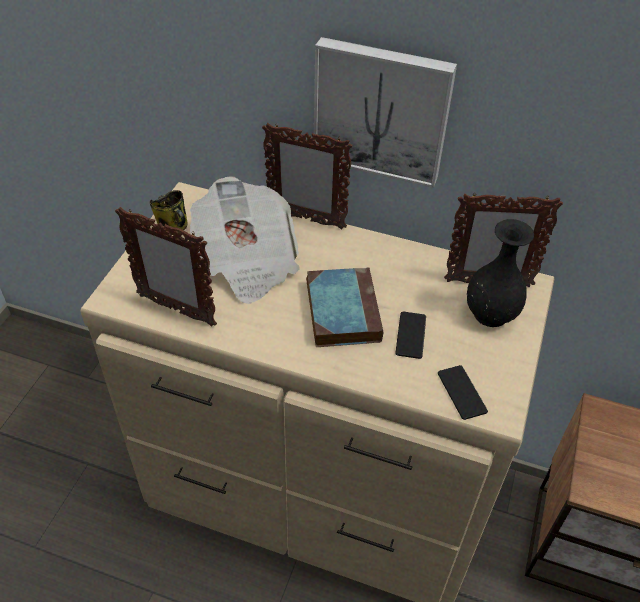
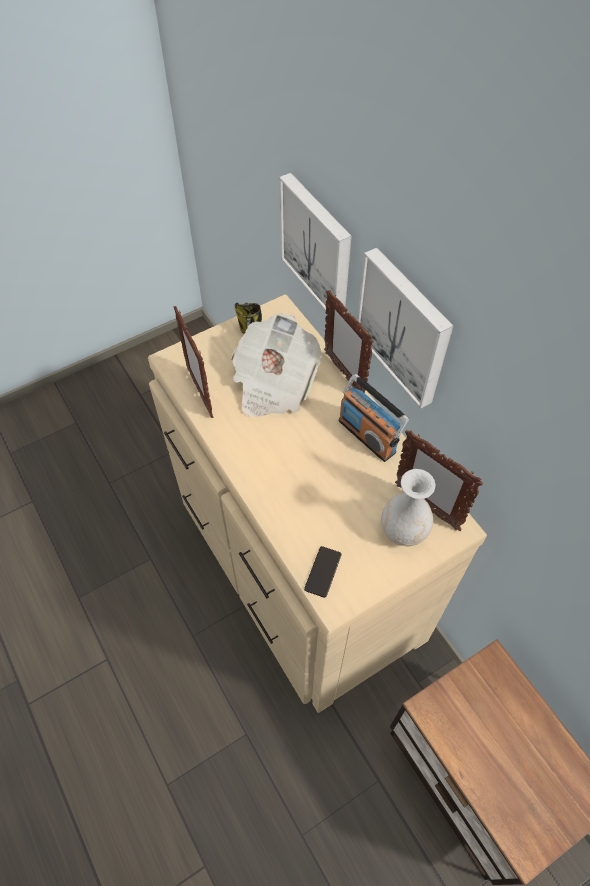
camera: 40 degrees right, 10 degrees up
book [306,267,383,347] -> none
phone [395,312,426,359] -> none
black vase [467,219,534,327] -> white vase [381,469,435,547]
none -> picture [279,173,351,313]
none -> radio [339,374,409,462]

